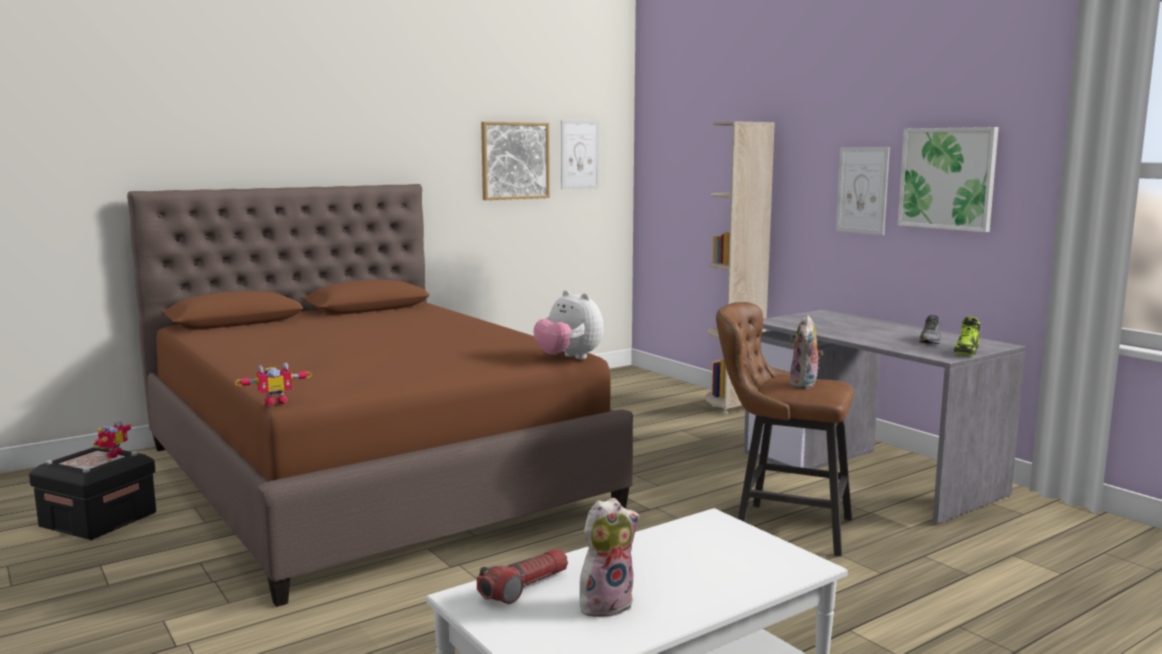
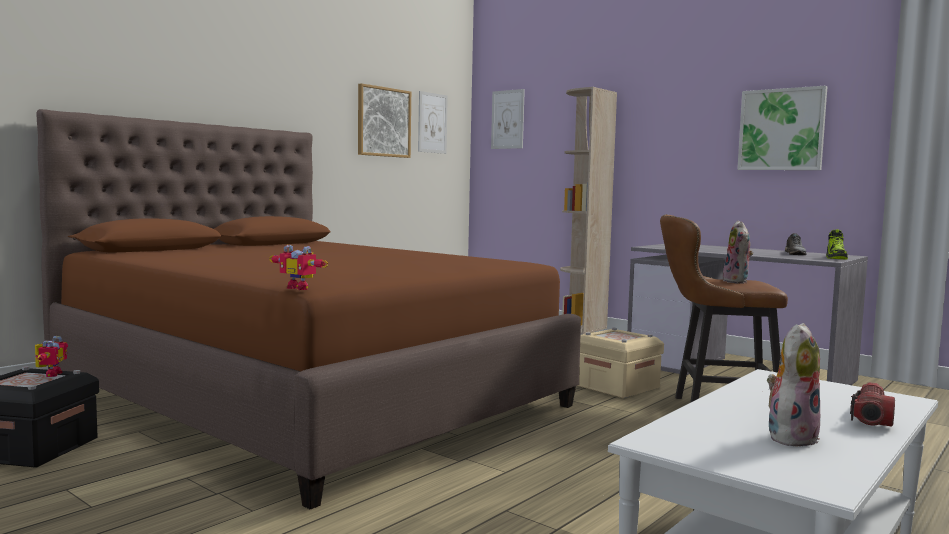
camera: 15 degrees left, 5 degrees down
toy robot [235,362,312,406] -> toy robot turned 75 degrees clockwise [269,245,328,290]
flashlight [477,548,568,604] -> flashlight moved to [850,382,895,426]
plush toy [534,290,604,359] -> none
picture [836,147,890,235] -> picture moved to [491,89,525,149]
none -> beige storage box [577,328,664,398]

